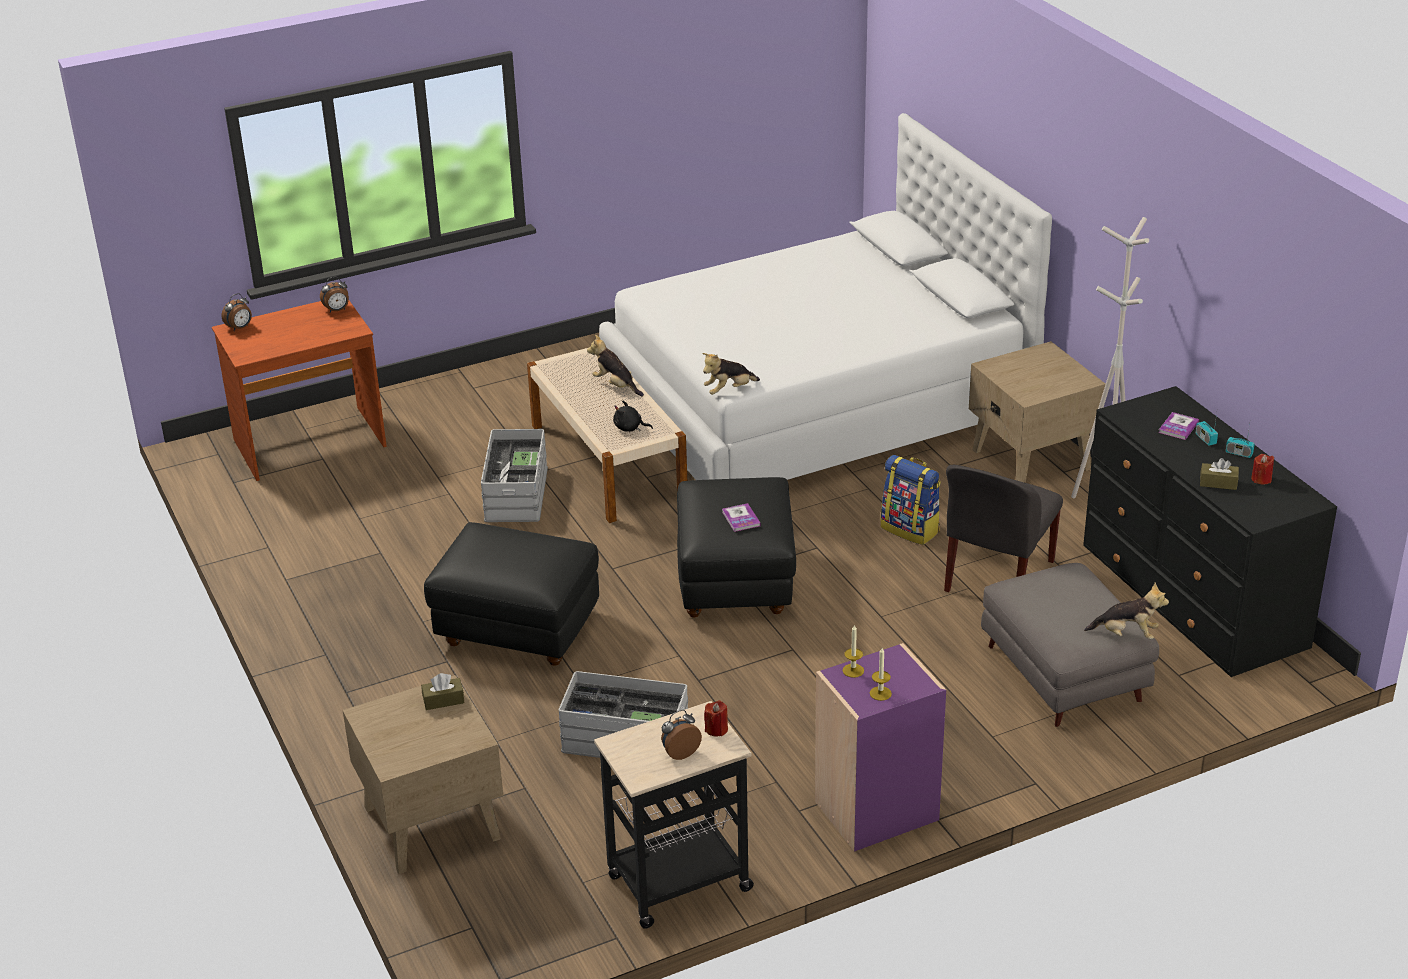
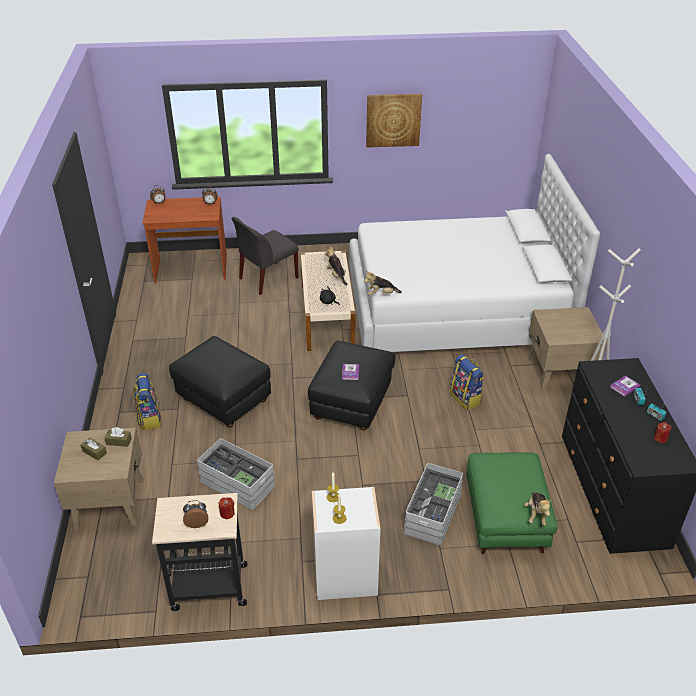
camera: 20 degrees right, 5 degrees up
grey storage box [481,429,548,522] -> grey storage box moved to [404,463,464,545]
purple bookcase [815,643,946,851] -> white bookcase [312,487,380,600]
grey chair [944,465,1063,592] -> grey chair moved to [232,217,299,295]
grey ottoman [981,563,1159,727] -> green ottoman [466,452,558,554]
plush toy [1084,583,1169,639] -> plush toy turned 60 degrees clockwise [524,492,552,526]
brown tissue box [1200,458,1239,490] -> brown tissue box moved to [80,438,107,460]
none -> backpack [133,373,161,430]
none -> picture [366,94,422,147]

